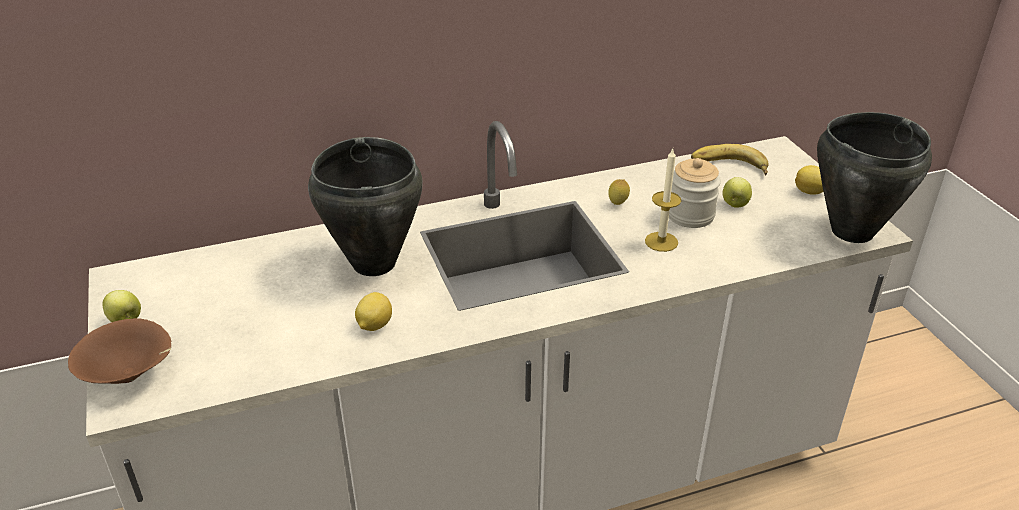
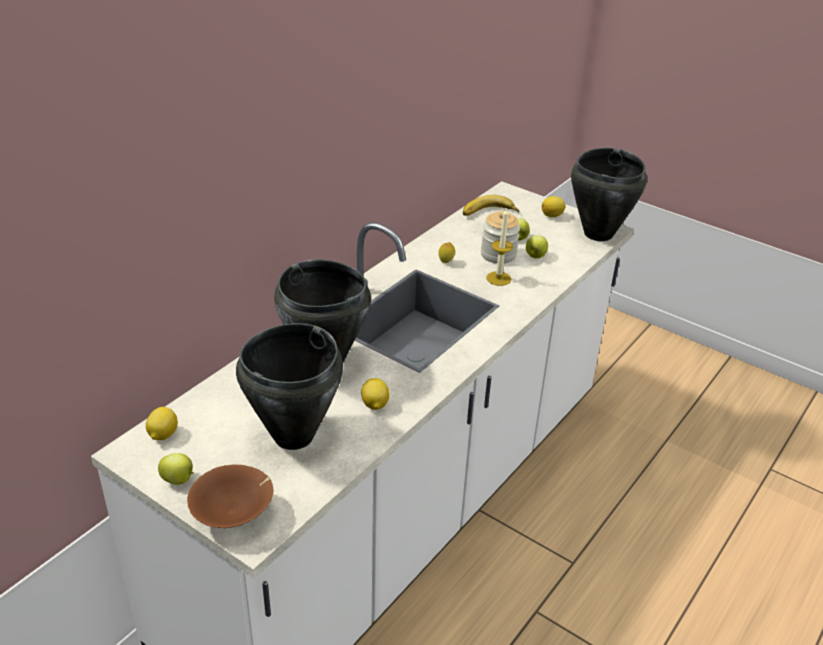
camera: 35 degrees left, 0 degrees up
none -> lemon [146,407,178,440]
none -> black cooking pot [236,323,343,450]
none -> apple [526,235,548,258]

